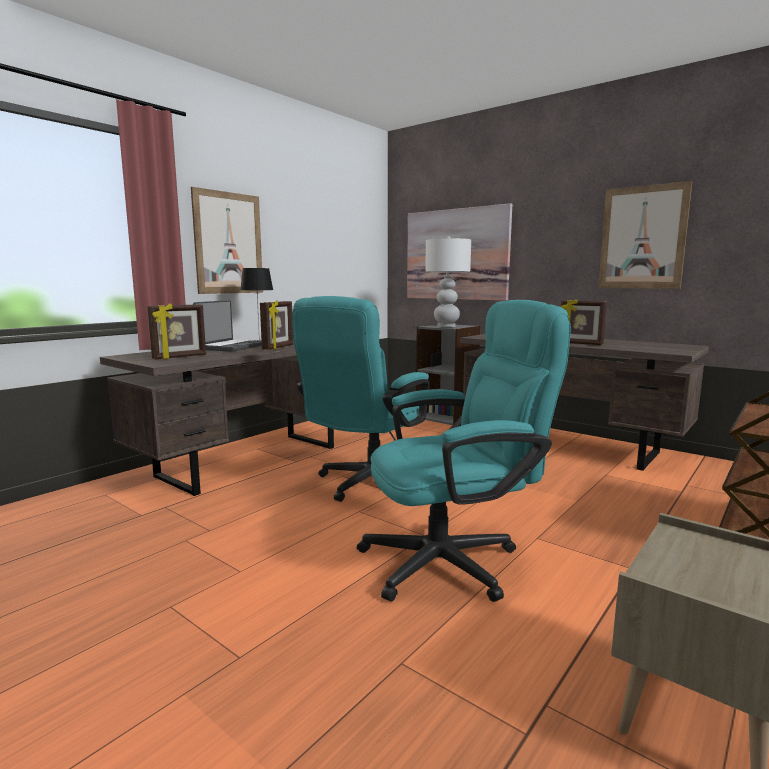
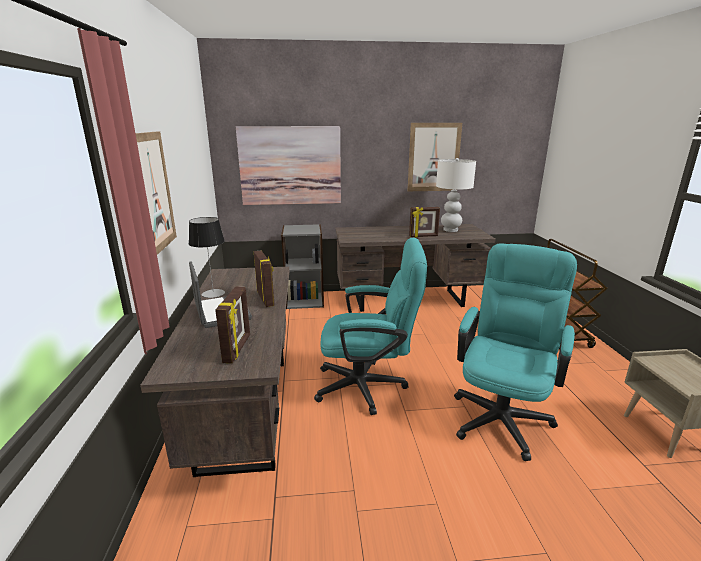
camera: 45 degrees left, 10 degrees up
turquoise office chair [292,296,430,502] -> turquoise office chair turned 75 degrees counterclockwise [314,238,427,415]
white table lamp [425,236,471,327] -> white table lamp moved to [436,158,476,232]

